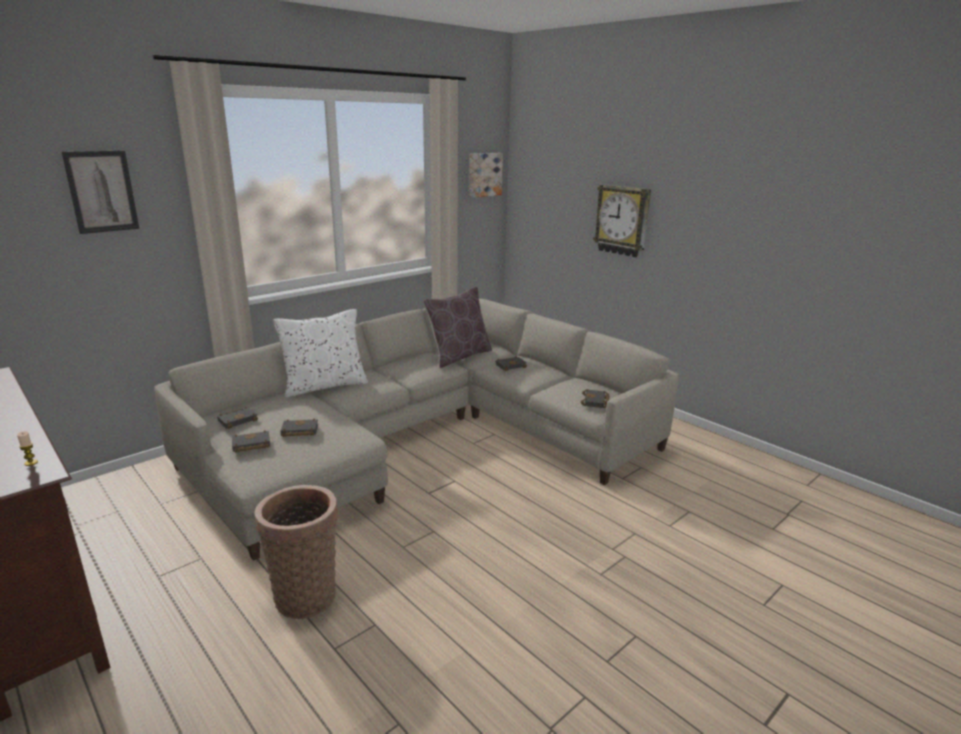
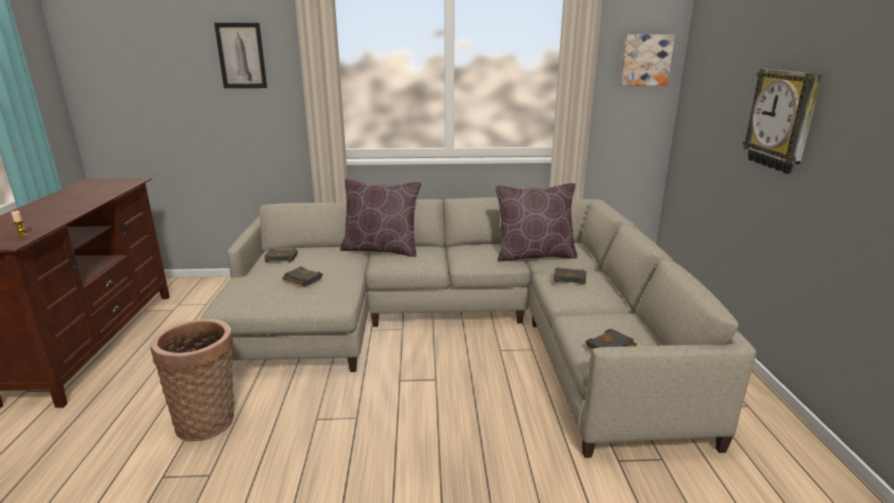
camera: 40 degrees right, 0 degrees up
black book [232,430,270,453] -> none
white pillow [273,309,368,398] -> brown pillow [340,178,421,257]

